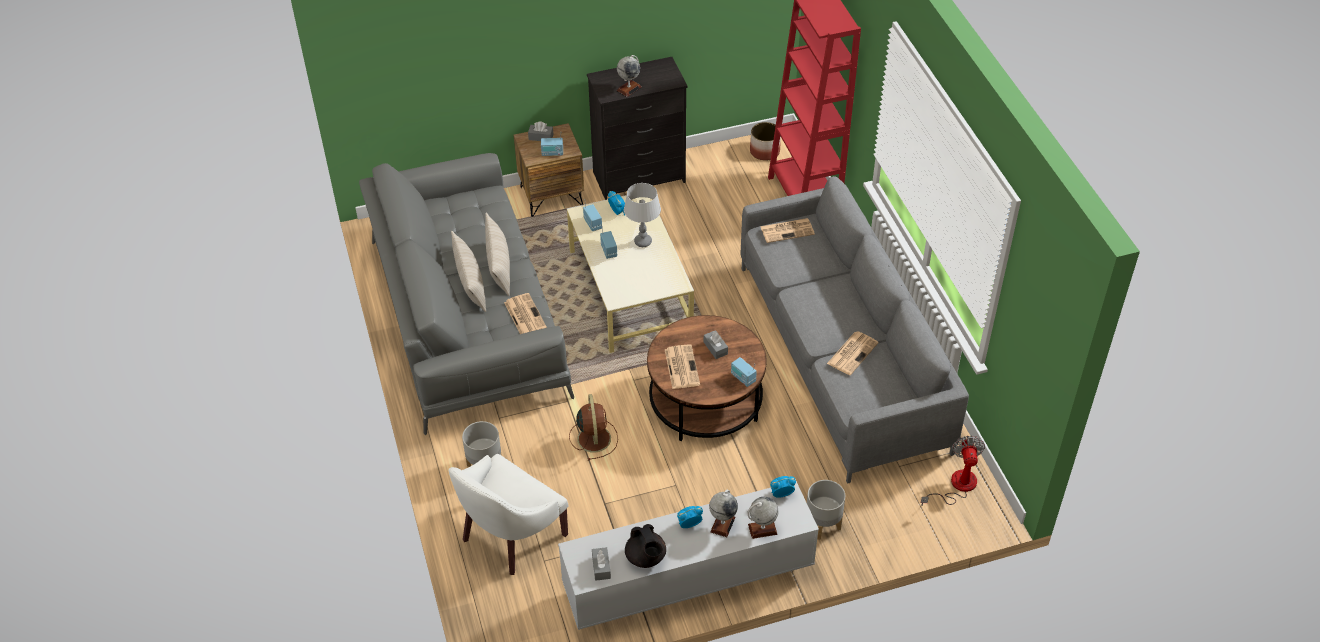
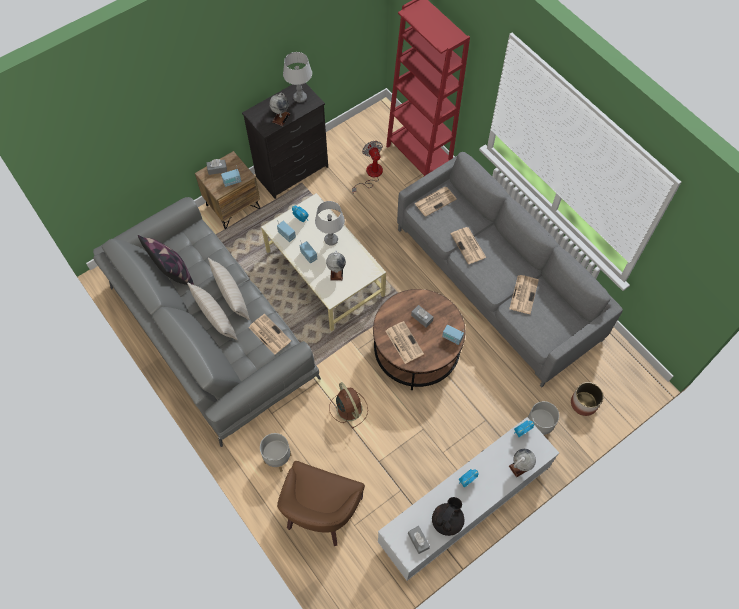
camera: 20 degrees left, 15 degrees up
white armchair [449,454,568,575] -> brown armchair [277,461,365,546]
black teapot [625,524,666,568] -> black teapot turned 105 degrees counterclockwise [432,497,464,536]
globe [709,490,738,537] -> globe moved to [326,250,346,281]
planter [750,122,781,161] -> planter moved to [571,382,603,416]
fan [921,436,985,506] -> fan moved to [352,141,383,193]
none -> pillow [138,235,194,285]
none -> grey table lamp [283,52,312,103]
none -> newspaper [451,227,486,264]

